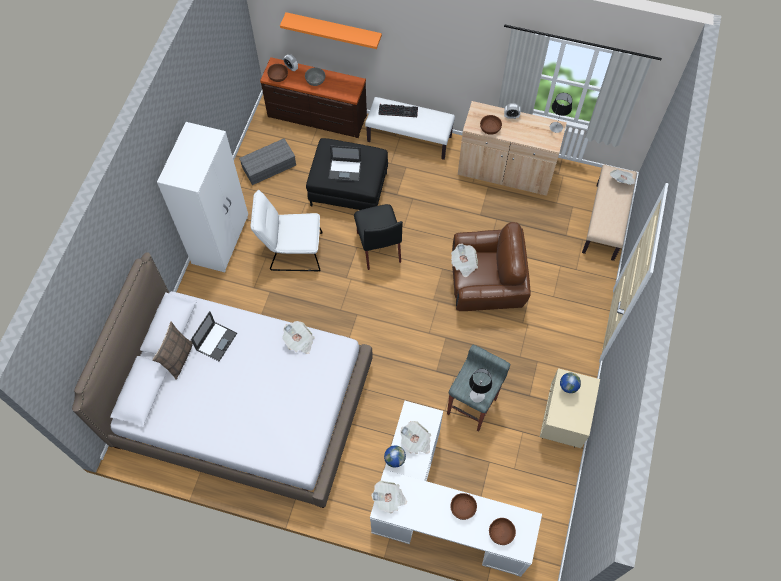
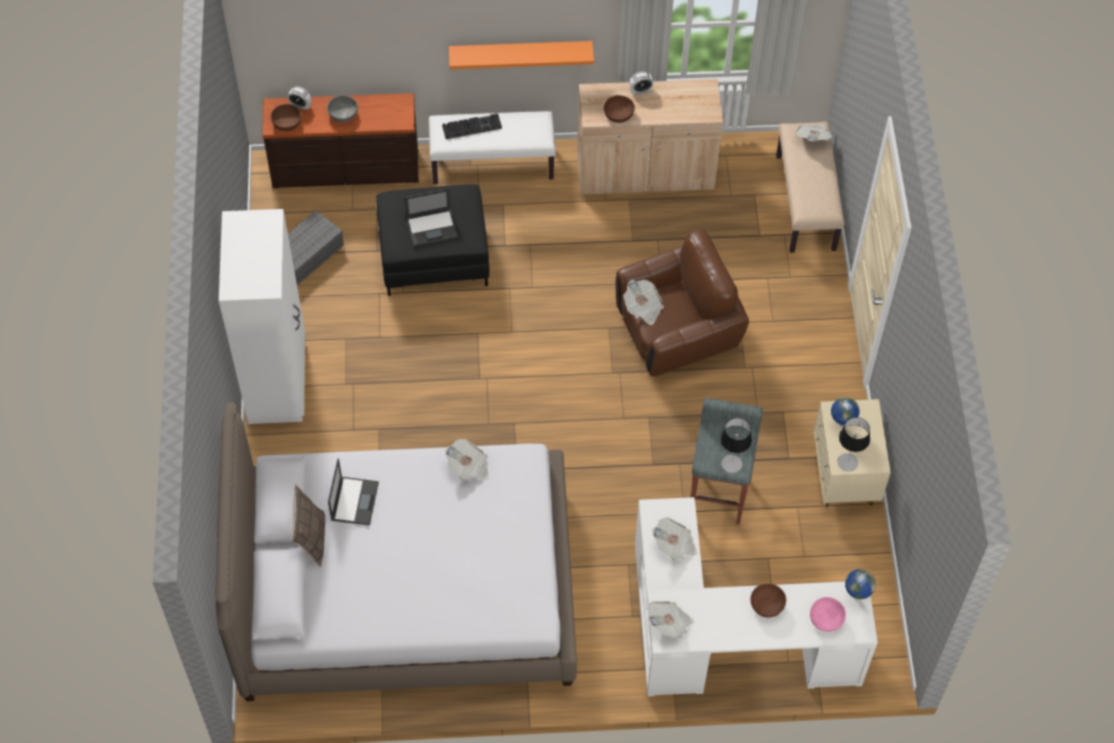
camera: 20 degrees left, 5 degrees down
white chair [251,190,323,271] -> none
orange shelf [280,12,382,49] -> orange shelf moved to [449,41,594,69]
black chair [354,204,403,270] -> none
globe [384,445,406,468] -> globe moved to [845,569,876,599]
brown bowl [489,518,516,545] -> pink bowl [810,597,846,632]
table lamp [550,93,572,133] -> table lamp moved to [837,417,870,472]

